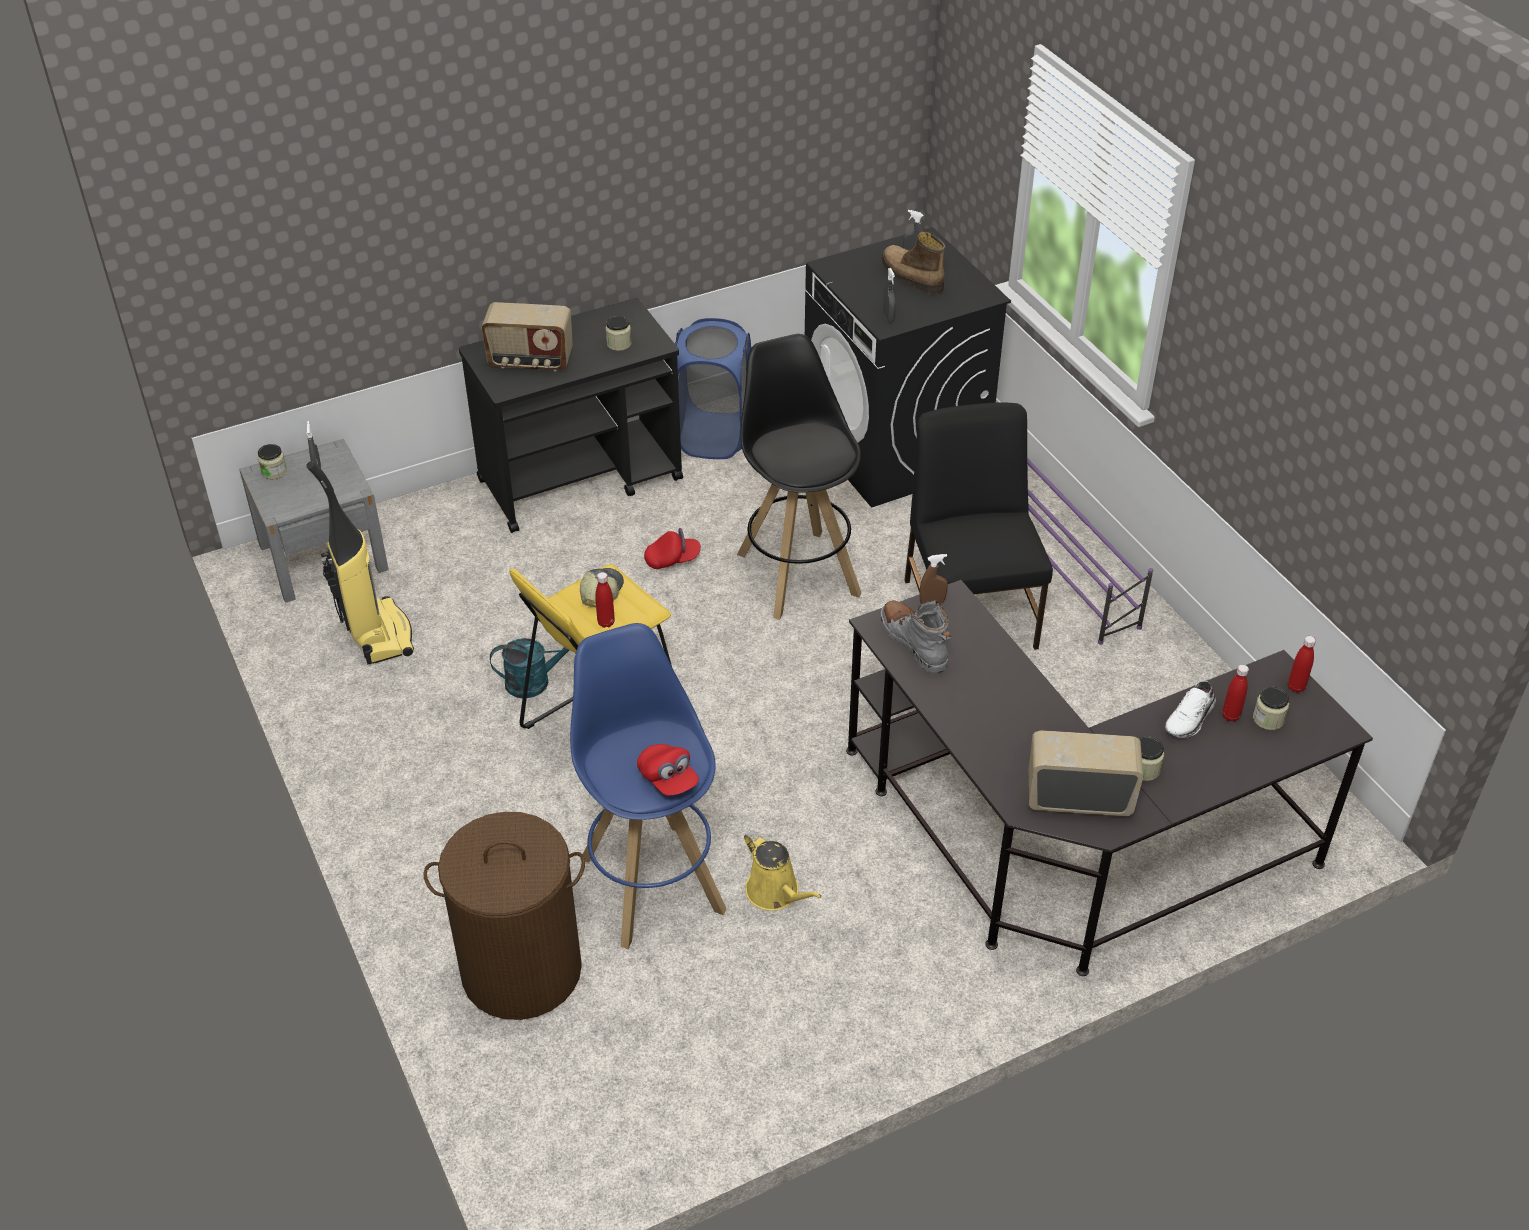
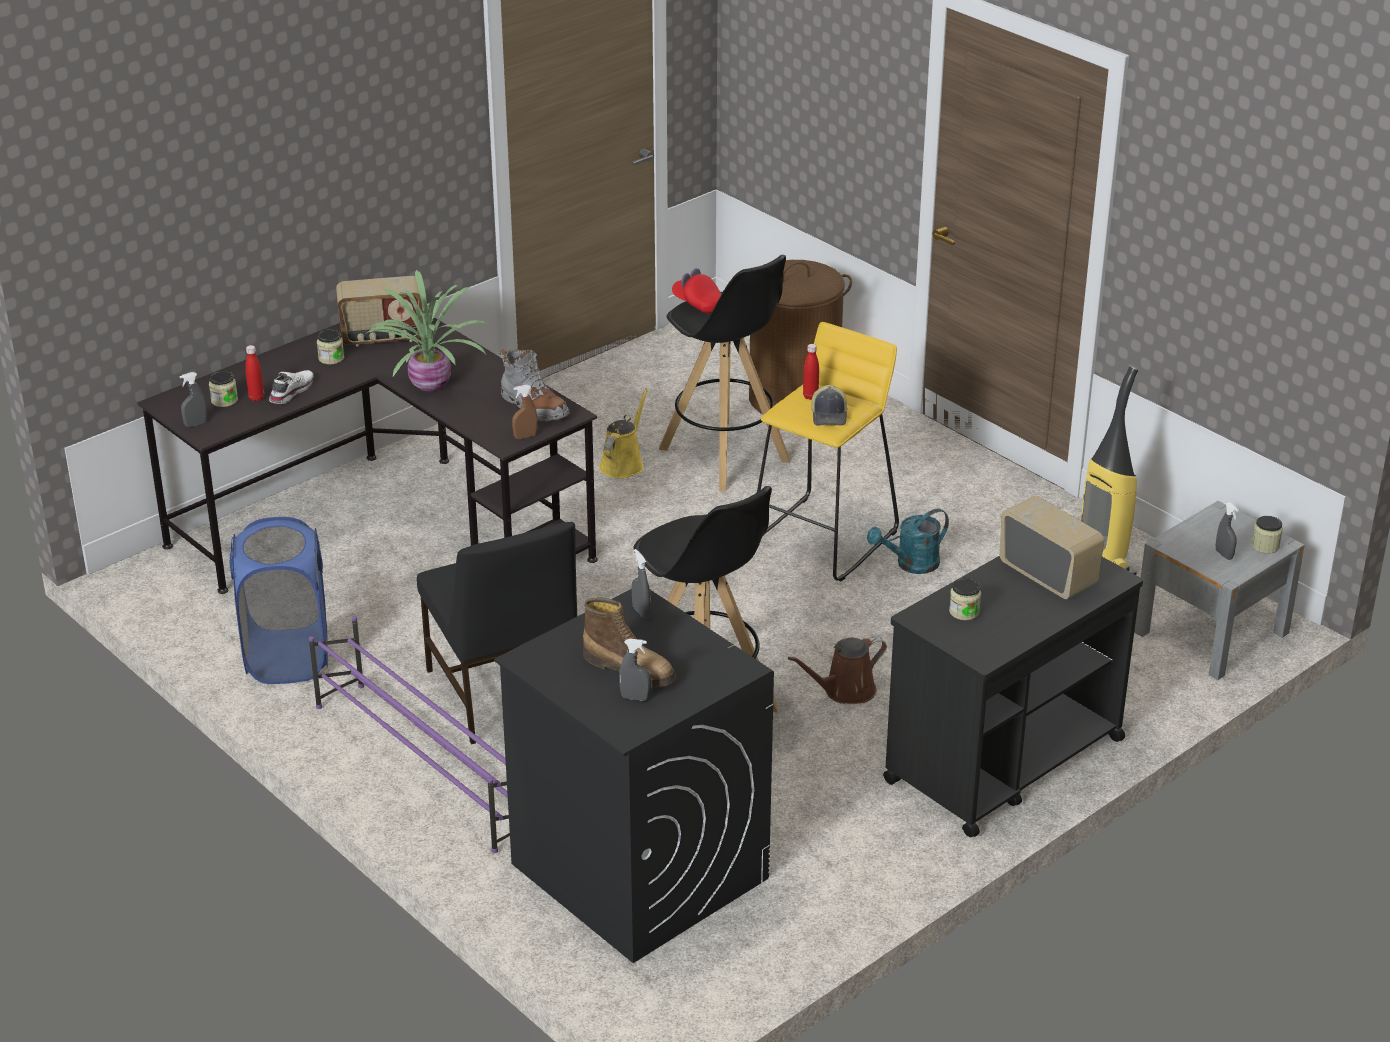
camera: 165 degrees right, 10 degrees down
radio [482,302,573,371] -> radio turned 60 degrees clockwise [999,496,1104,599]
blue stool [570,623,726,949] -> black stool [659,255,790,491]
red cap [644,528,701,569] -> brown watering can [788,636,887,704]
blue laundry basket [675,318,751,459] -> blue laundry basket moved to [230,517,328,684]
yellow watering can [744,830,822,911] -> yellow watering can turned 75 degrees clockwise [599,388,648,478]
red bottle [1288,636,1316,693] -> grey spray bottle [179,372,207,427]
none -> potted plant [365,270,487,391]

